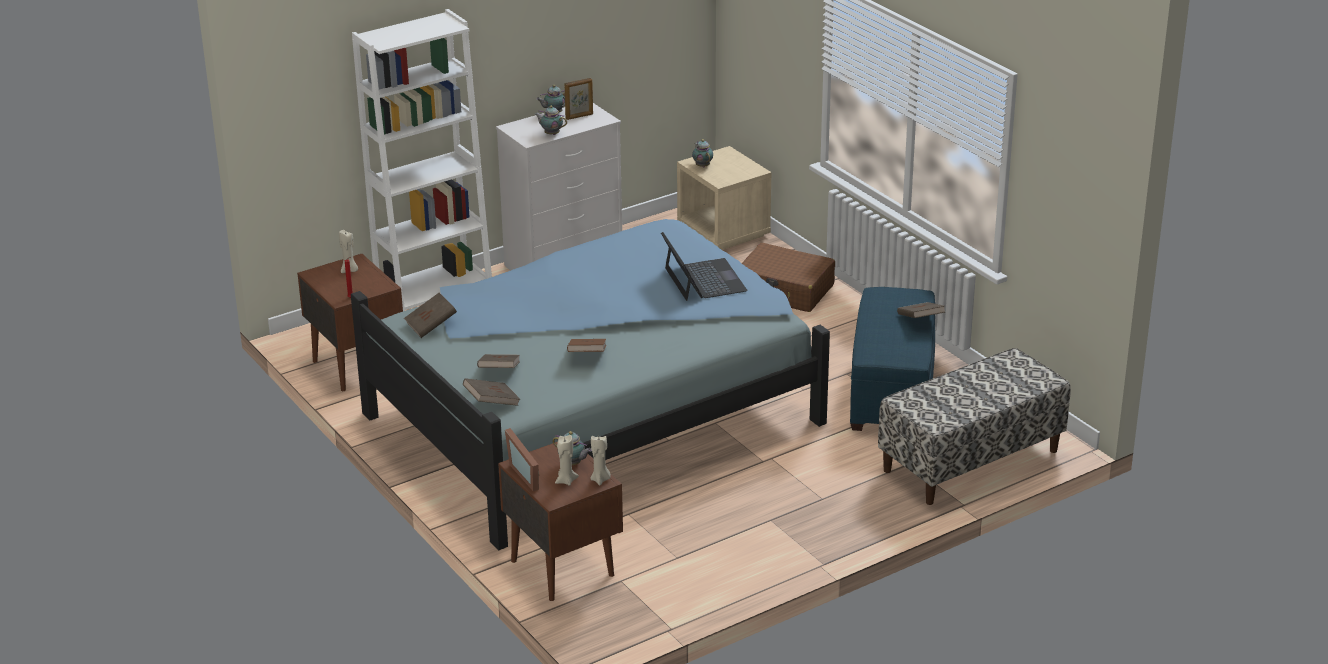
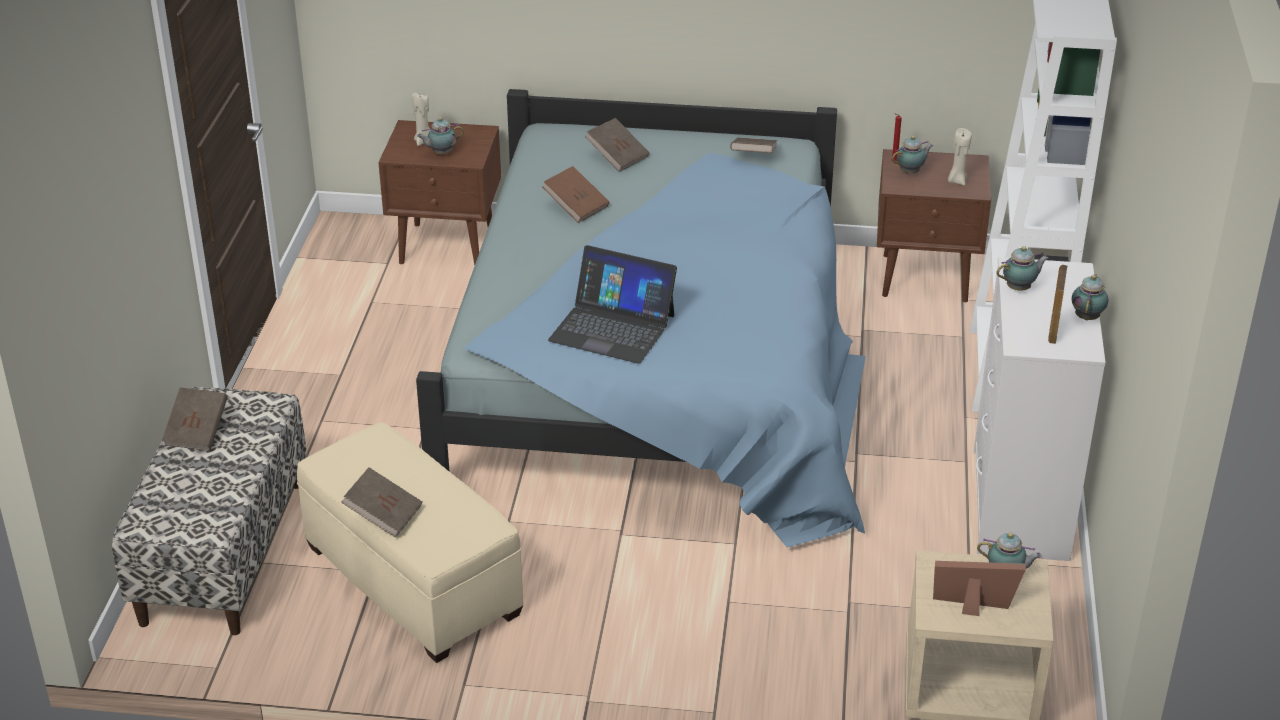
camera: 130 degrees right, 5 degrees up
brown book [463,378,520,406] -> brown book moved to [162,387,228,451]
picture frame [505,428,540,491] -> picture frame moved to [933,561,1026,616]
beige candle [590,436,611,486] -> none
brown suitcase [742,243,835,312] -> none
blue ottoman [850,287,935,431] -> beige ottoman [297,422,523,663]
none -> teapot [892,136,933,173]

